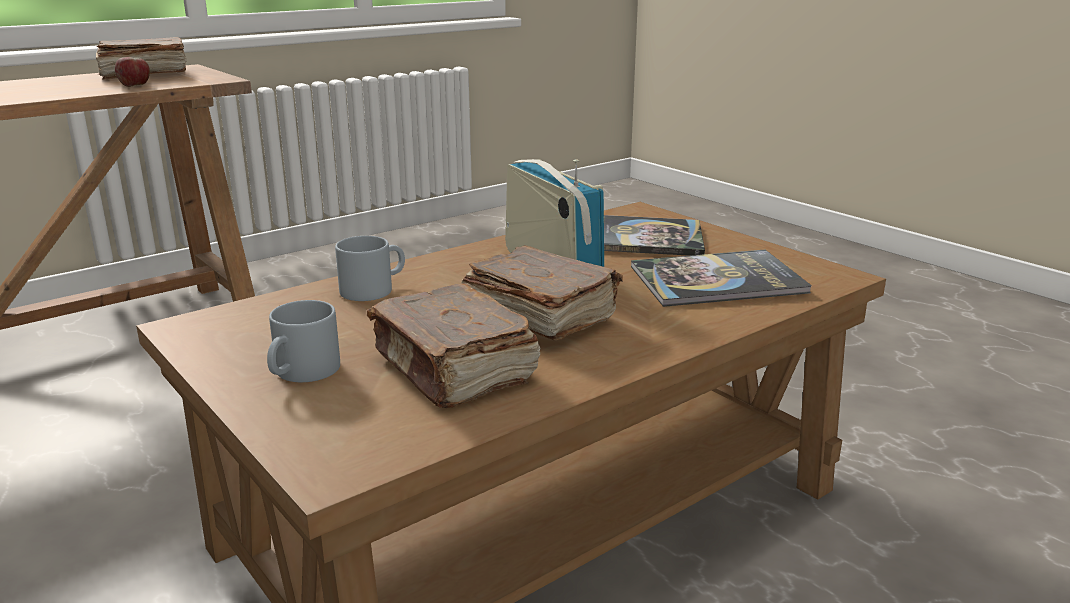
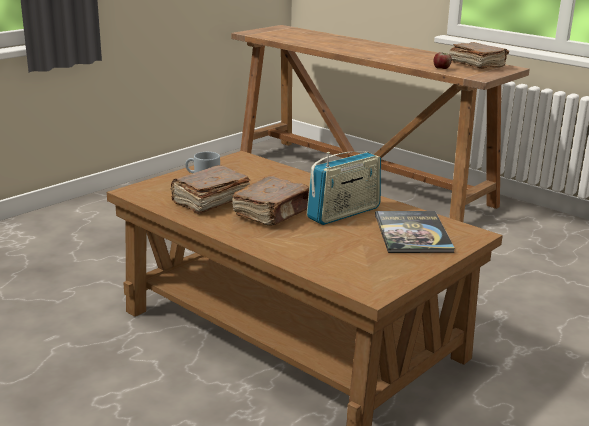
camera: 80 degrees right, 0 degrees up
grey mug [335,236,405,301] -> none
book [631,250,812,307] -> none

